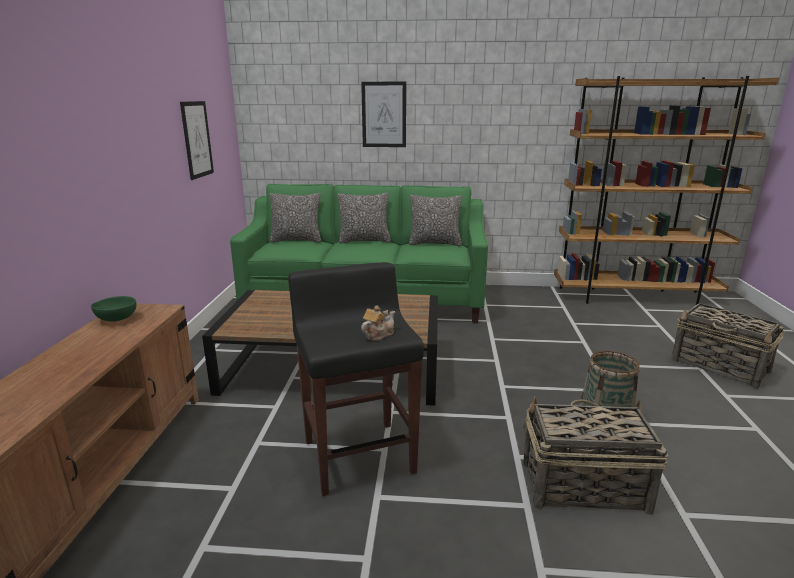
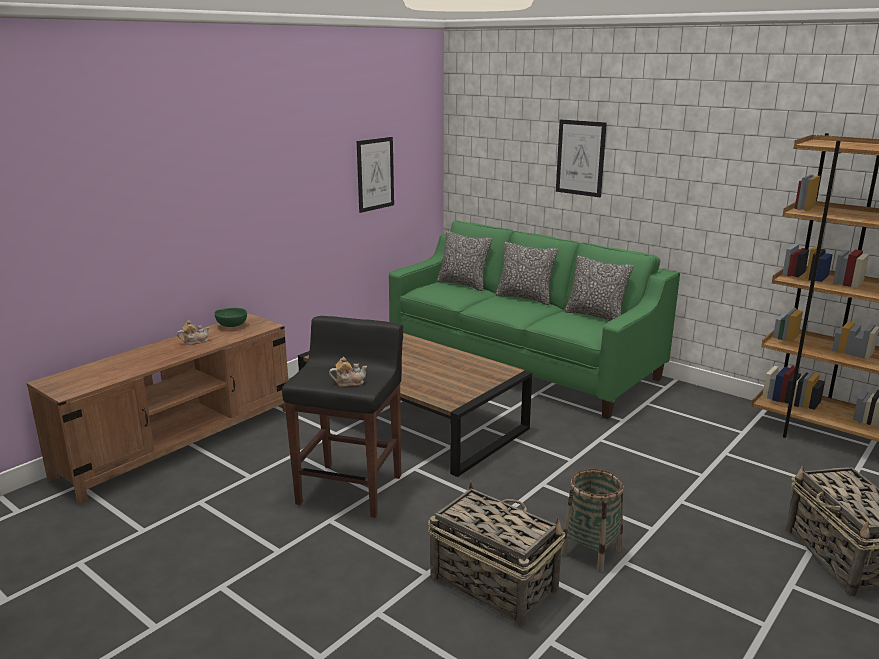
camera: 35 degrees right, 0 degrees up
none -> teapot [177,320,210,345]

